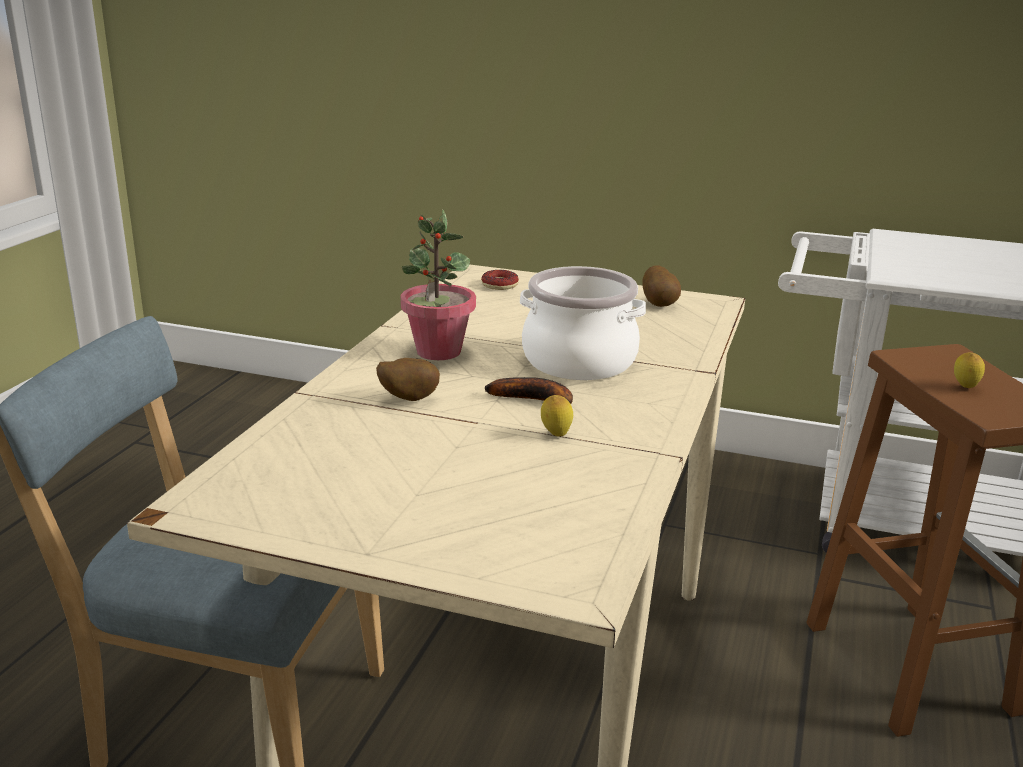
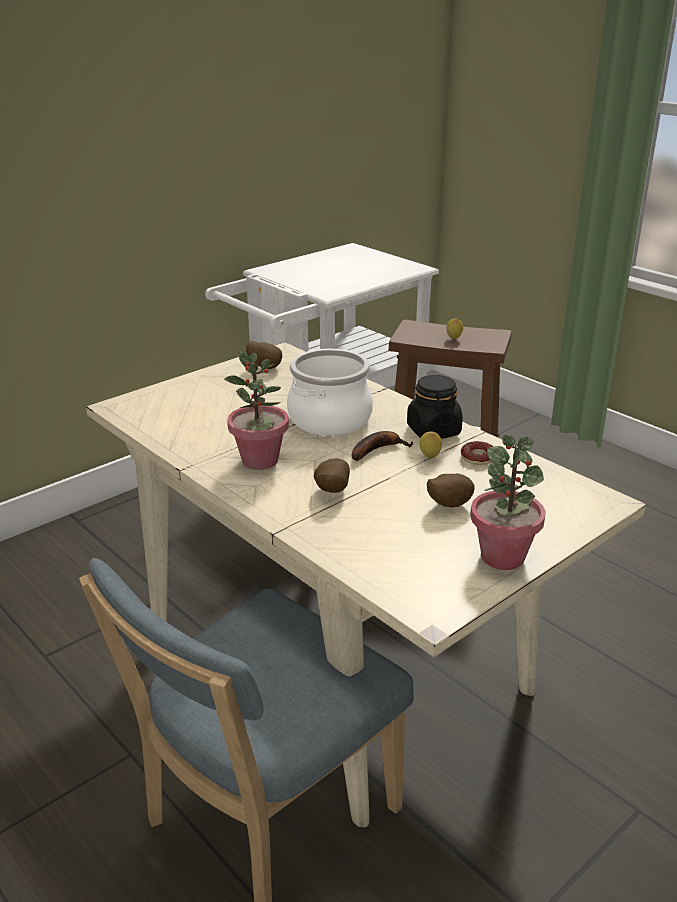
camera: 60 degrees left, 5 degrees up
donut [481,270,519,290] -> donut moved to [461,441,494,465]
none -> black jar [407,375,463,439]
none -> potato [427,474,475,507]
none -> potted plant [470,435,546,570]

